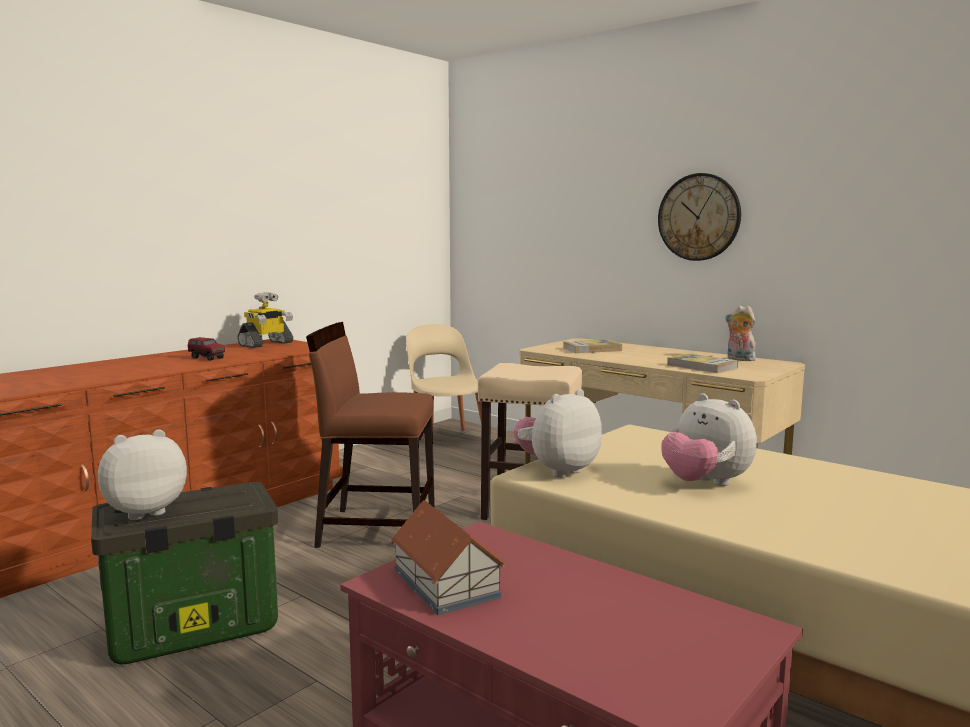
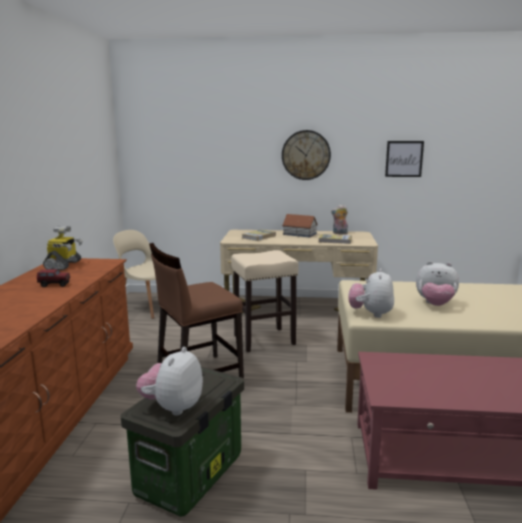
camera: 35 degrees left, 5 degrees up
toy house [391,500,505,615] -> toy house moved to [282,214,318,237]
none -> picture [385,141,424,177]

